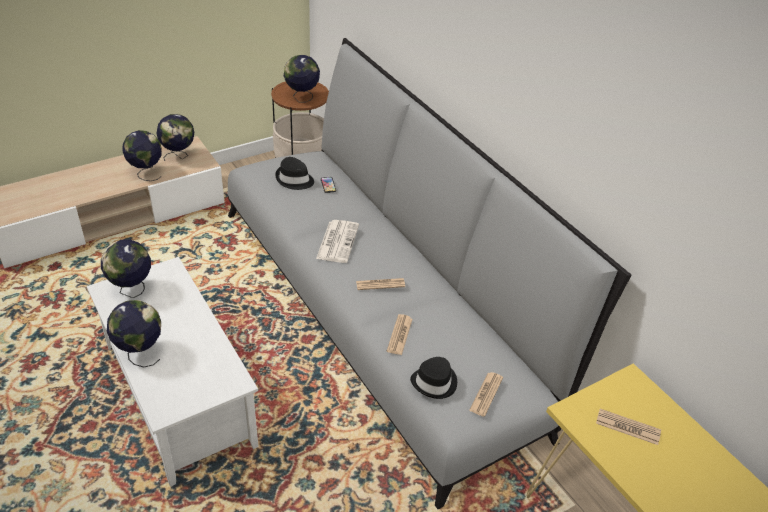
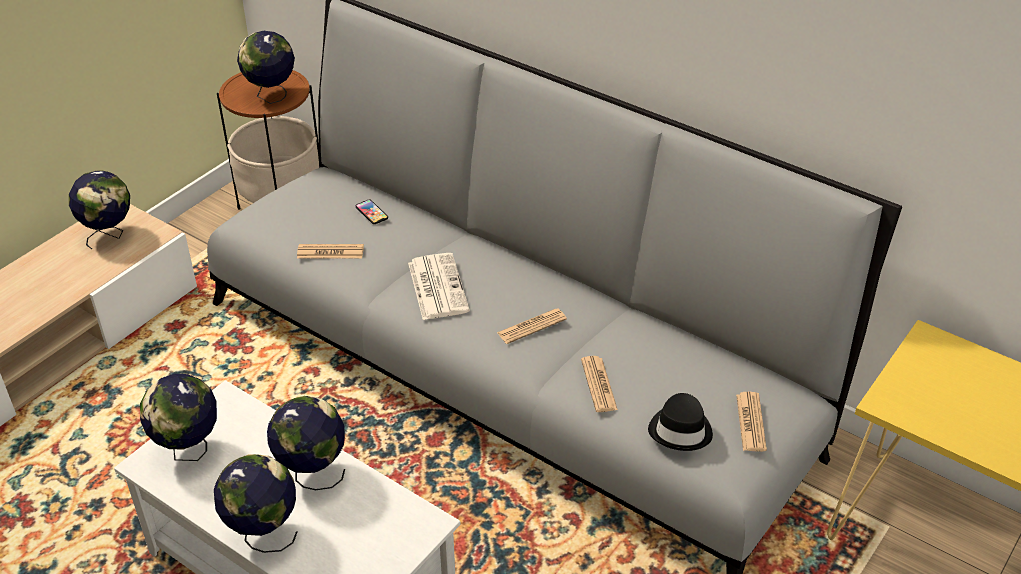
camera: 20 degrees left, 0 degrees up
globe [122,130,162,181] -> globe moved to [267,396,345,490]
black hat [275,157,314,190] -> none
newspaper [596,409,661,445] -> newspaper moved to [297,244,364,259]

